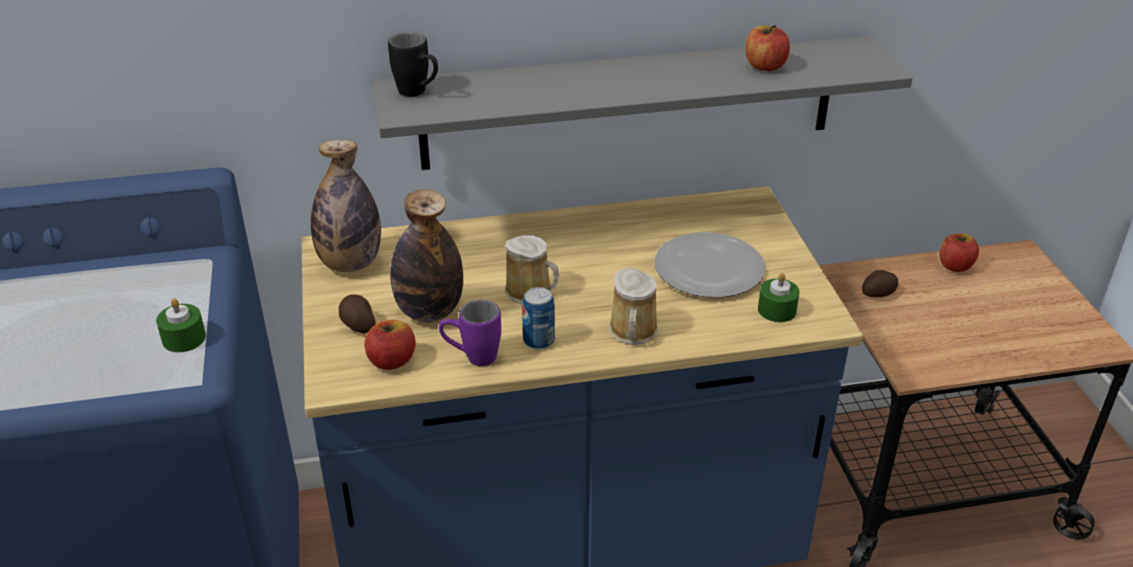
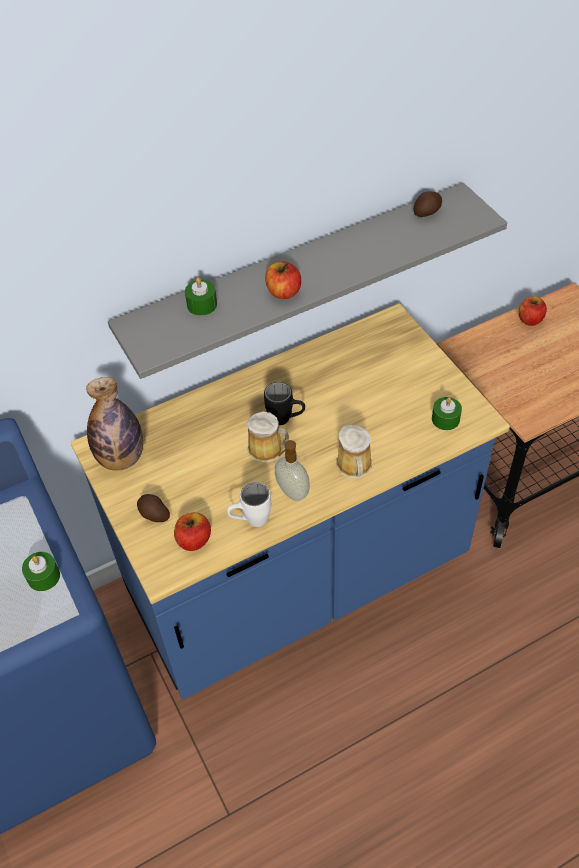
camera: 15 degrees left, 15 degrees up
black mug [388,32,438,97] -> black mug moved to [264,382,305,425]
bottle [390,189,463,322] -> none
purple mug [439,300,501,366] -> white mug [227,482,271,527]
can [522,287,555,349] -> soap dispenser [275,440,310,501]
plate [654,232,765,298] -> none
apple [745,25,790,71] -> apple moved to [265,261,301,299]
potato [862,270,898,297] -> potato moved to [414,191,442,217]
none -> green candle [185,277,217,315]

